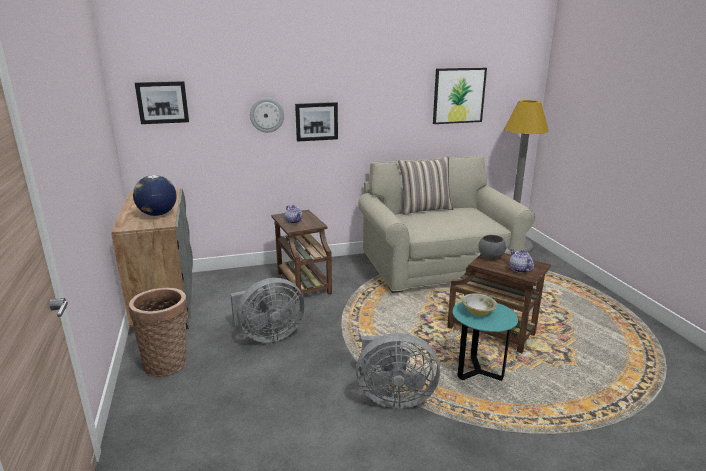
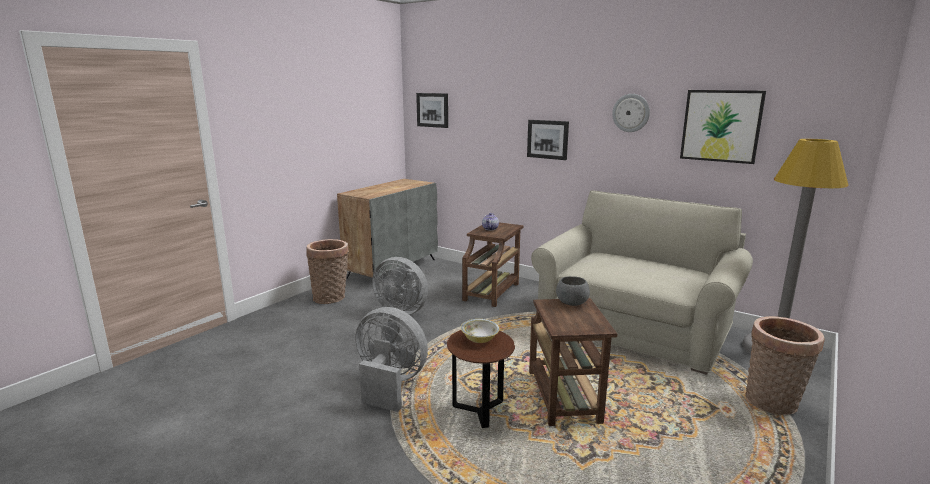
camera: 50 degrees right, 5 degrees down
globe [133,175,177,216] -> none
wall clock [250,98,284,133] -> wall clock moved to [612,94,650,132]
grey fan [356,333,440,408] -> grey fan turned 150 degrees clockwise [356,307,428,412]
pillow [398,157,454,215] -> none
turquoise side table [453,302,518,381] -> brown side table [447,330,515,428]
teapot [509,249,534,273] -> none
none -> basket [745,316,825,415]

